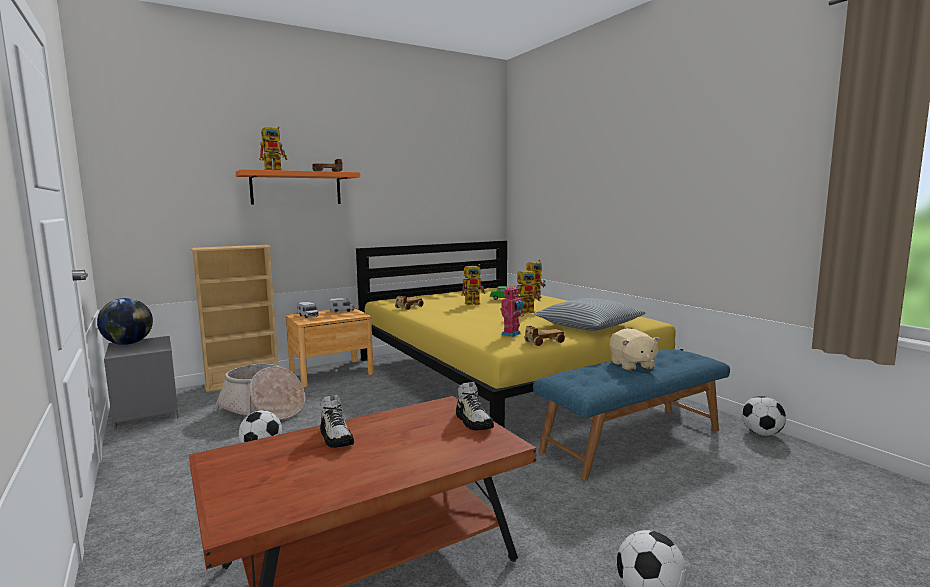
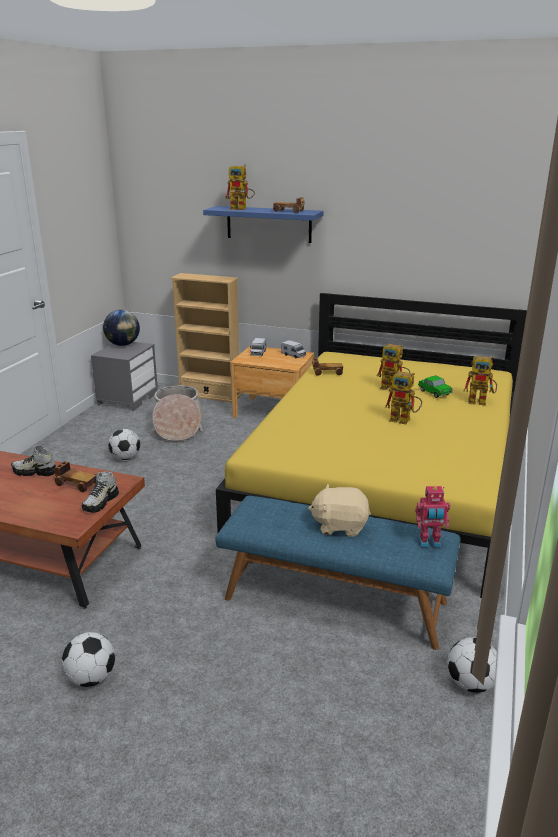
camera: 50 degrees right, 15 degrees up
orange shelf [236,169,360,204] -> blue shelf [203,206,324,243]
shoe [320,395,354,448] -> shoe turned 75 degrees clockwise [11,446,56,476]
toy robot [501,286,524,337] -> toy robot moved to [415,486,450,548]
toy car [524,326,565,346] -> toy car moved to [54,461,97,492]
pillow [534,298,646,331] -> none
beige plush toy [609,328,660,371] -> beige plush toy turned 60 degrees clockwise [308,484,371,537]

